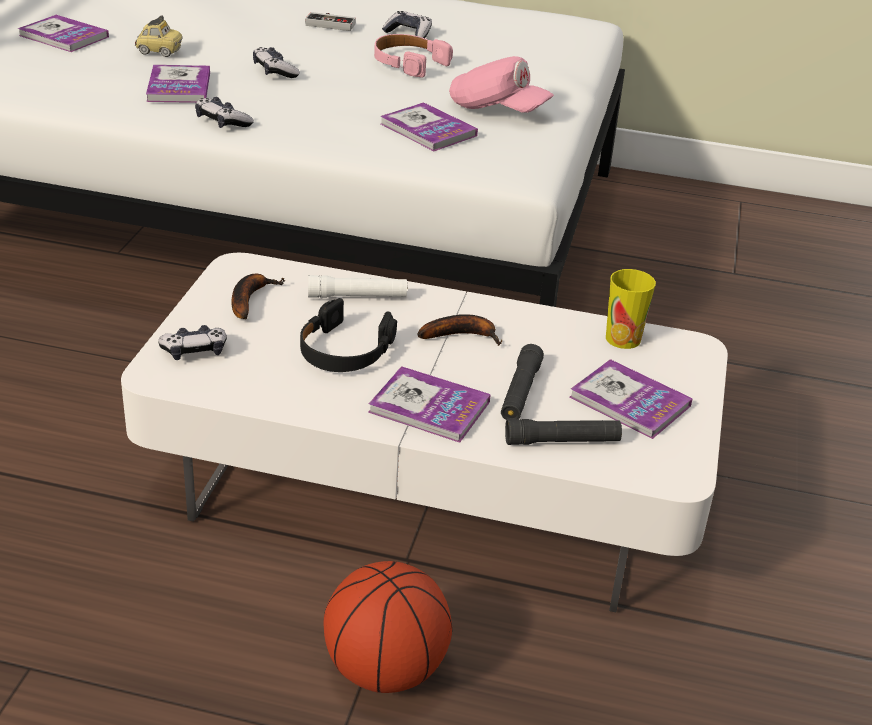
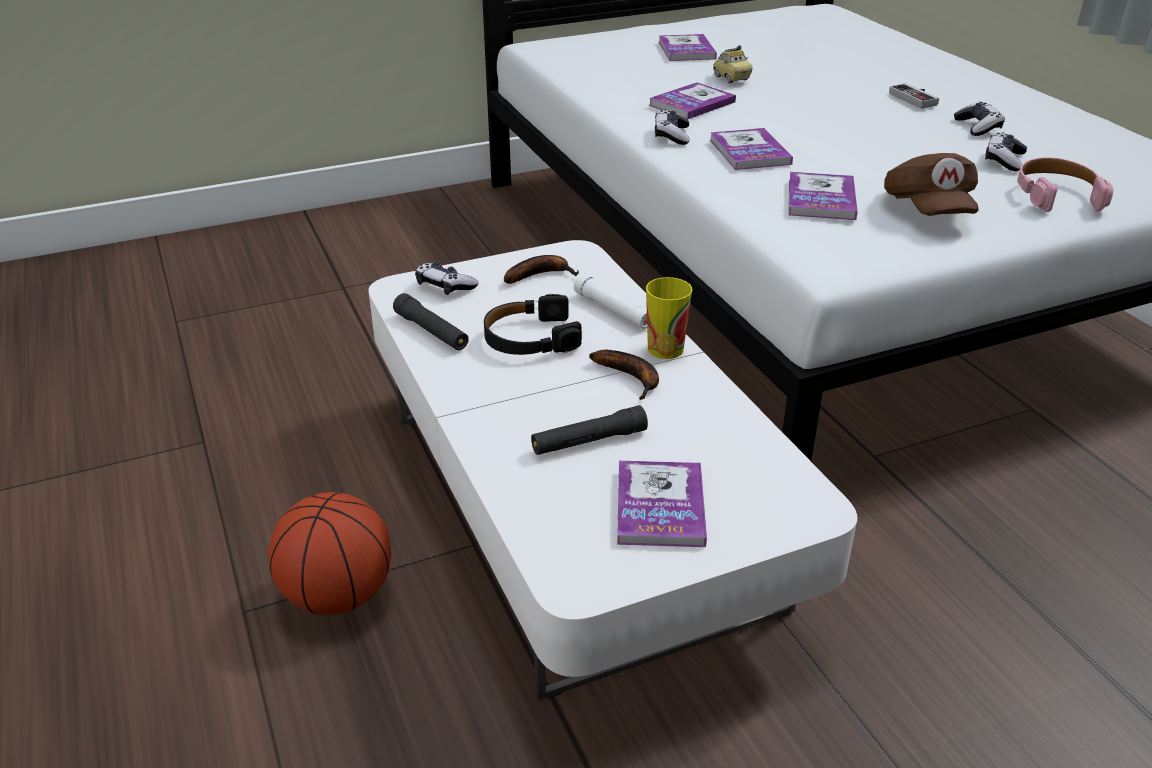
camera: 55 degrees right, 0 degrees up
game controller [253,47,300,78] -> game controller moved to [985,132,1027,171]
book [368,366,491,443] -> book moved to [710,128,793,170]
pink headphones [374,34,453,78] -> pink headphones moved to [1017,157,1113,212]
pink cap [449,56,554,113] -> brown cap [884,153,978,216]
black flashlight [505,419,622,445] -> black flashlight moved to [393,293,469,350]
cup [606,269,656,349] -> cup moved to [646,277,693,359]

